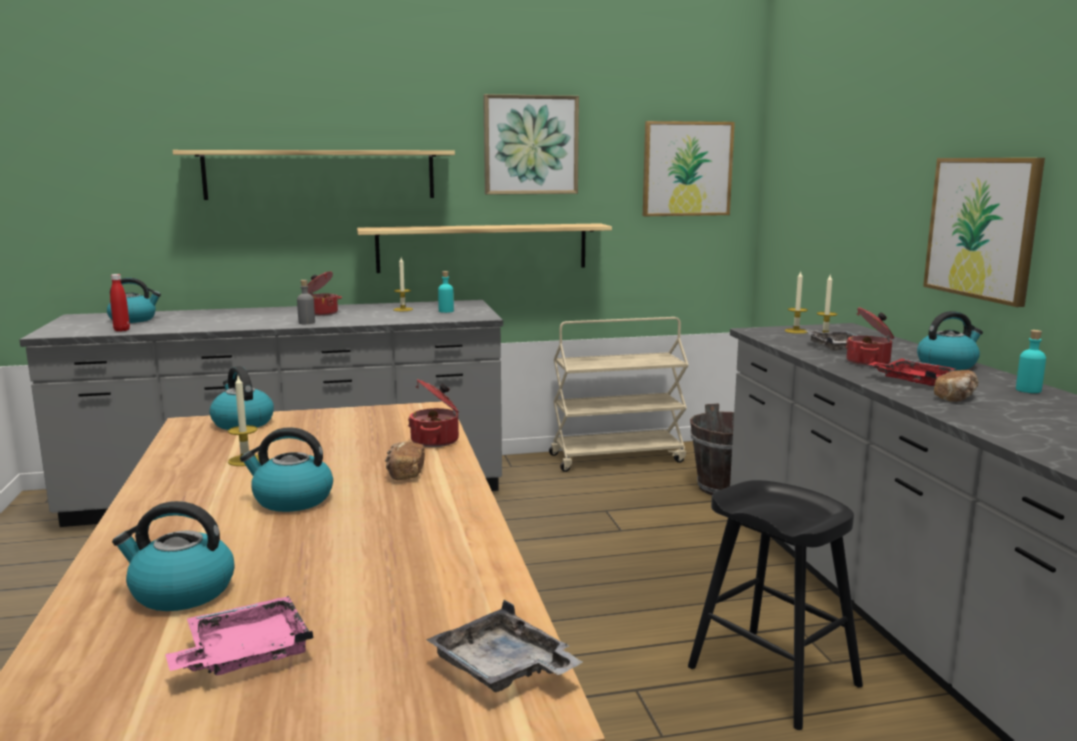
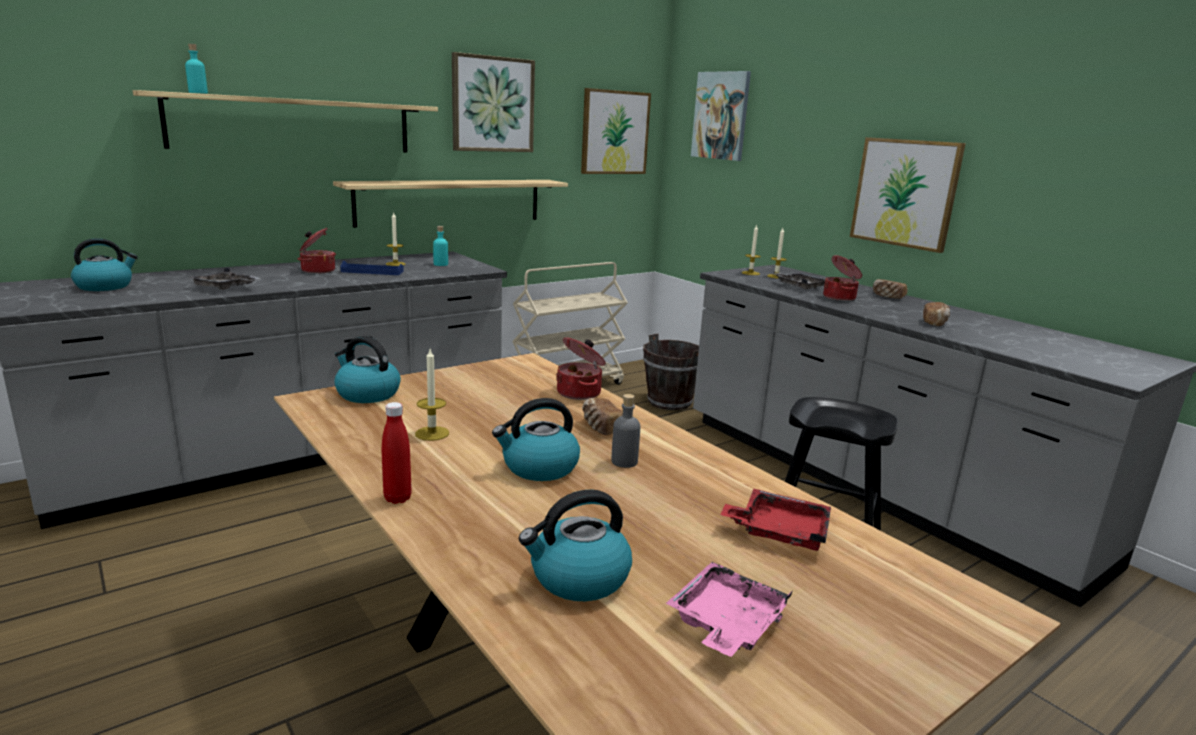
camera: 25 degrees left, 5 degrees up
red bottle [110,274,130,331] -> red bottle moved to [382,402,412,504]
grey bottle [297,280,315,324] -> grey bottle moved to [611,394,640,468]
grey tray [426,600,583,692] -> grey tray moved to [188,267,260,290]
red tray [868,358,955,386] -> red tray moved to [720,489,831,551]
kettle [917,311,983,370] -> bread [873,279,907,299]
turquoise bottle [1016,330,1046,393] -> turquoise bottle moved to [185,44,208,94]
none -> blue tray [340,260,404,275]
none -> picture [691,71,751,161]

